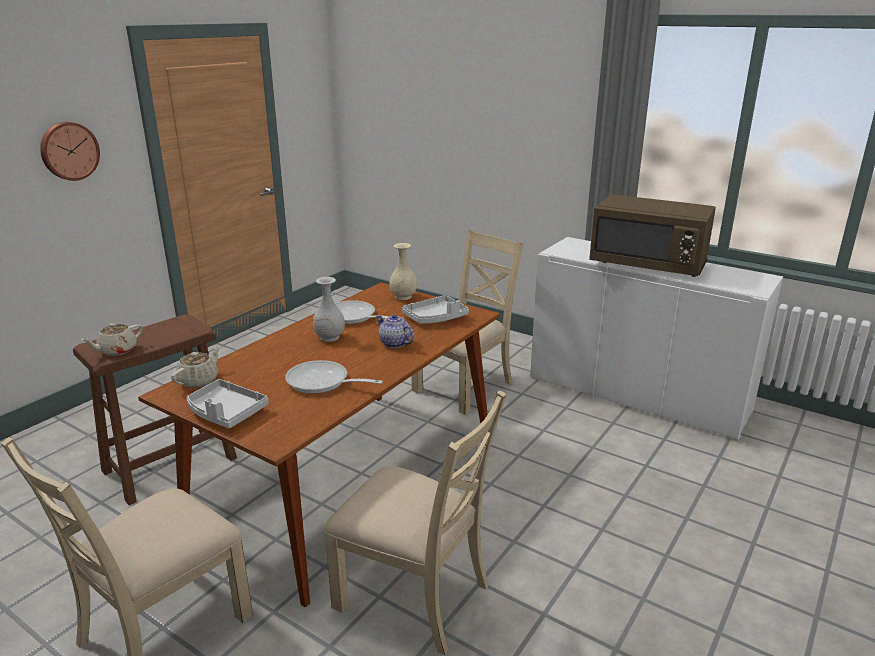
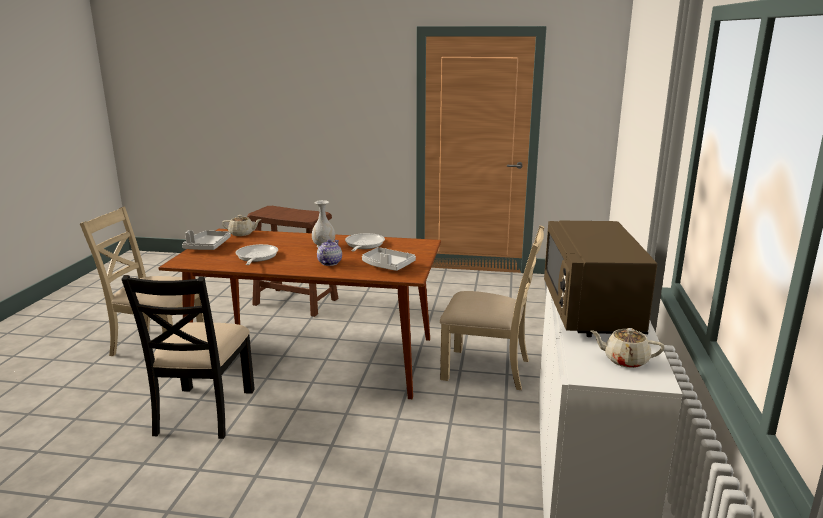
camera: 65 degrees right, 5 degrees down
wall clock [40,122,100,181] -> none
beige teapot [82,323,143,356] -> beige teapot moved to [591,328,665,368]
beige chair [324,390,507,655] -> black chair [121,275,255,439]
beige vase [389,243,417,300] -> none

